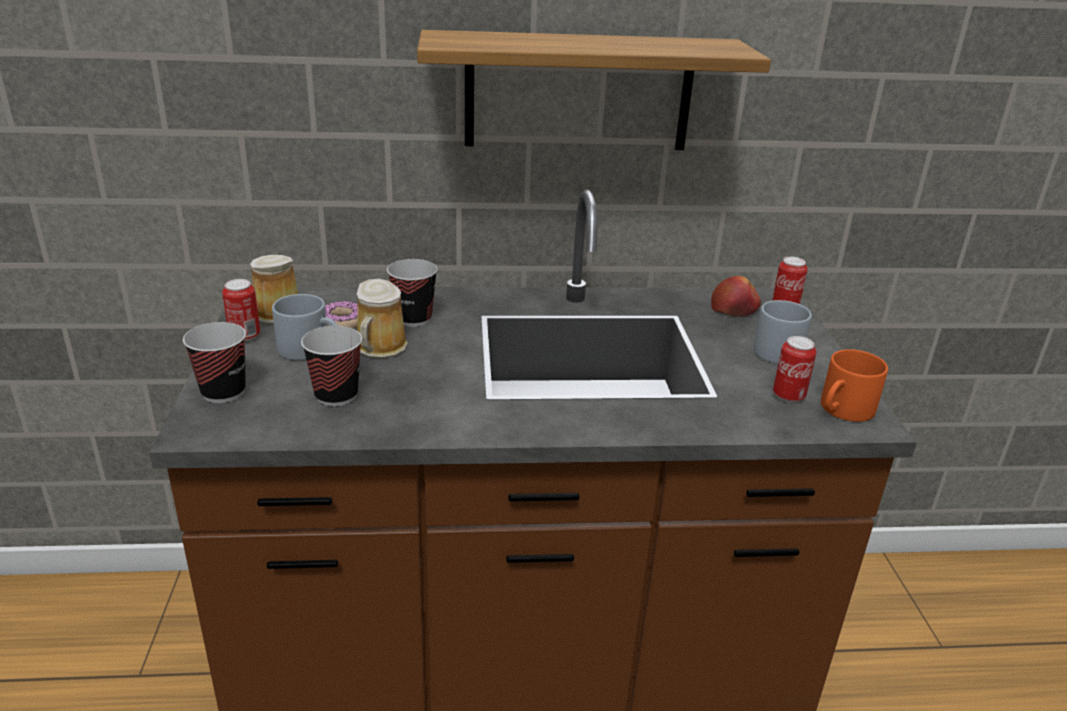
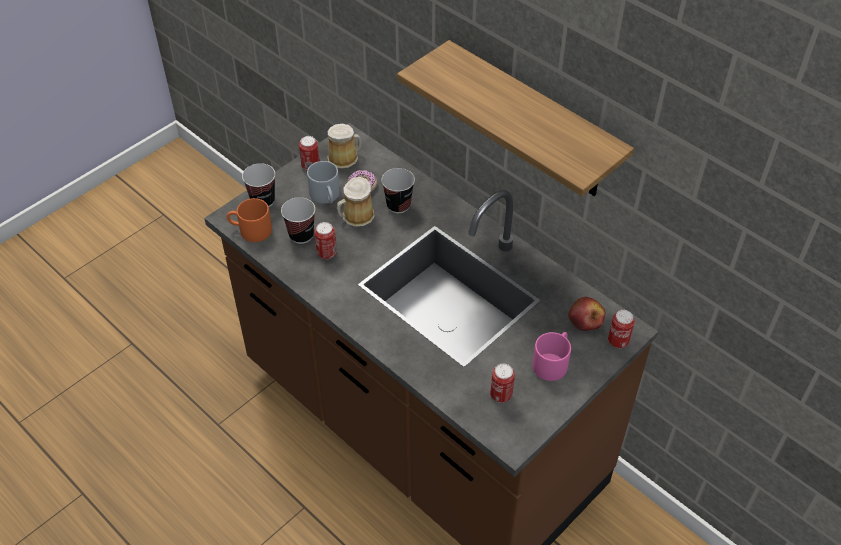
camera: 50 degrees right, 20 degrees up
grey mug [754,300,812,364] -> pink mug [532,332,571,381]
orange mug [821,349,888,422] -> orange mug moved to [227,198,272,242]
none -> can [314,222,337,259]

